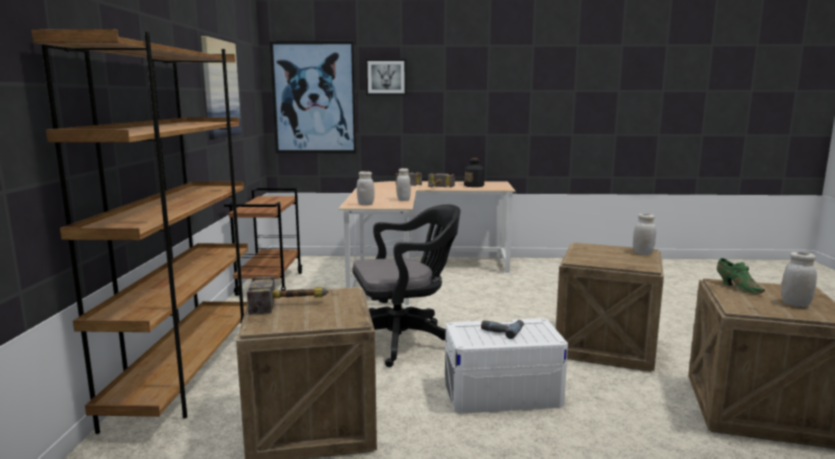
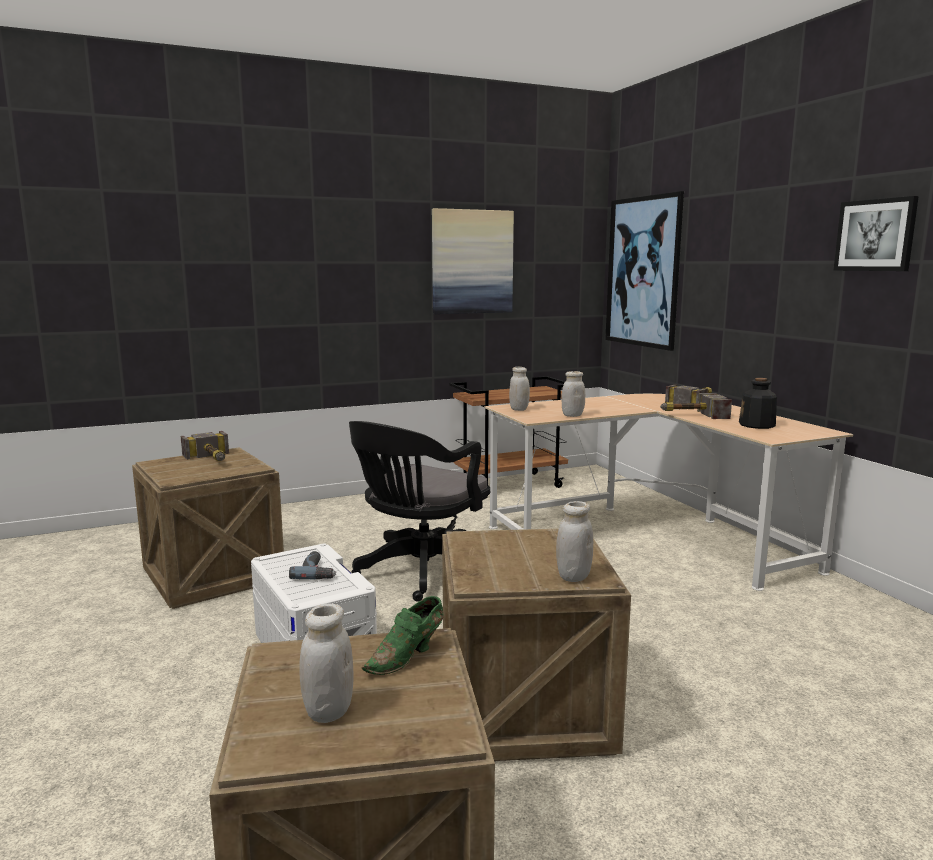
camera: 65 degrees right, 0 degrees up
brown bookcase [31,28,248,434] -> none
black office chair [352,204,461,367] -> black office chair turned 75 degrees clockwise [349,421,490,602]
picture [365,59,407,95] -> picture moved to [833,196,919,271]

